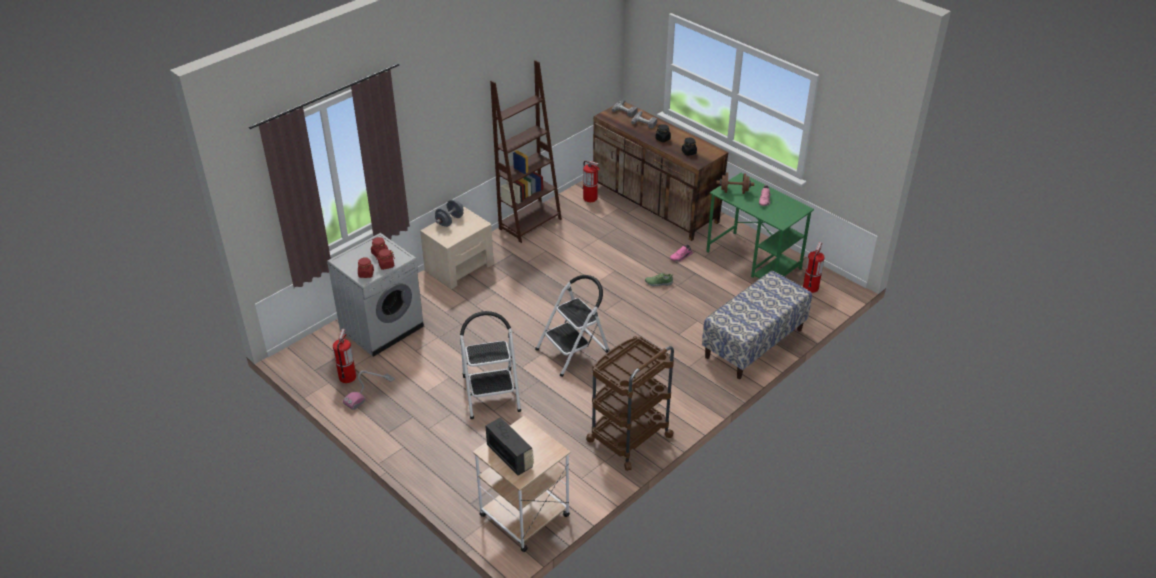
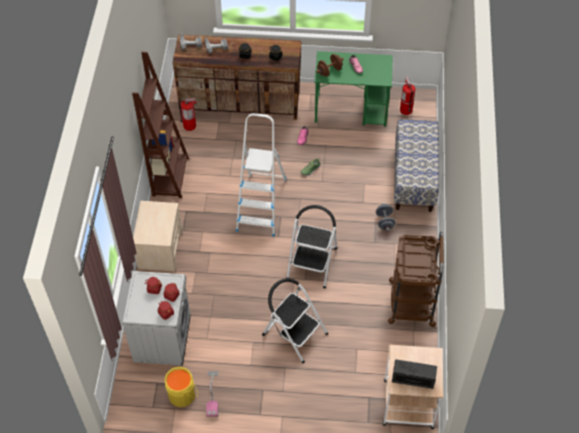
camera: 40 degrees left, 15 degrees up
fire extinguisher [333,329,356,383] -> yellow bucket [164,367,198,407]
grey dumbbell [435,200,463,227] -> grey dumbbell moved to [376,203,396,231]
none -> white step ladder [236,113,287,237]

